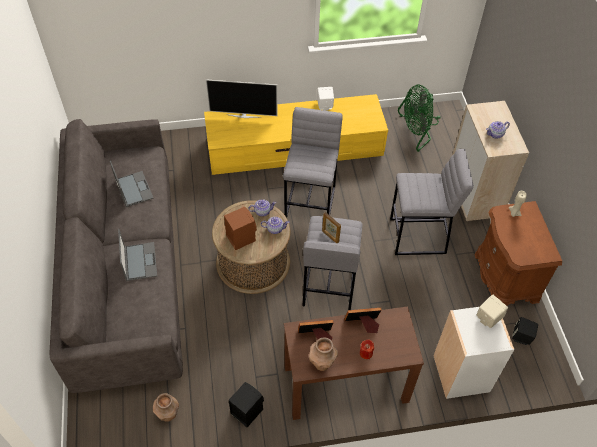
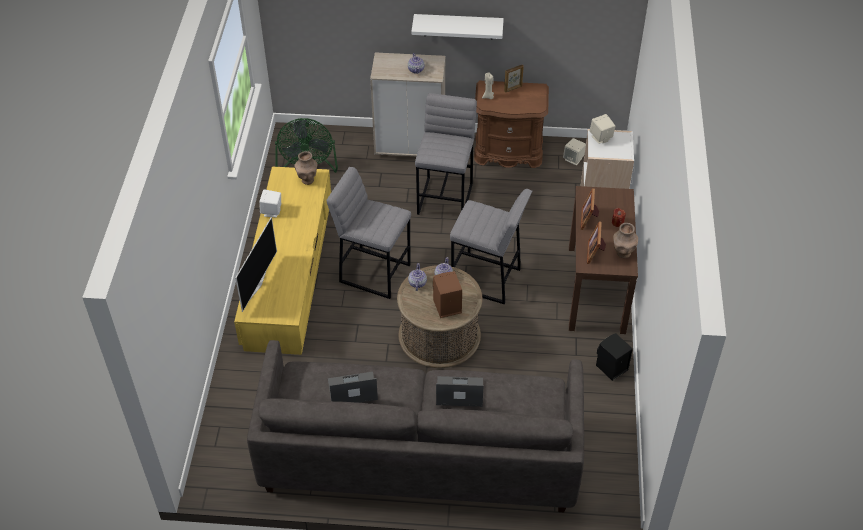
camera: 75 degrees left, 5 degrees down
brown vase [153,393,179,422] -> brown vase moved to [294,151,318,185]
picture frame [322,212,341,243] -> picture frame moved to [504,64,524,93]
black speaker [512,317,538,345] -> beige speaker [563,138,586,165]
none -> white shelf [411,14,504,39]

